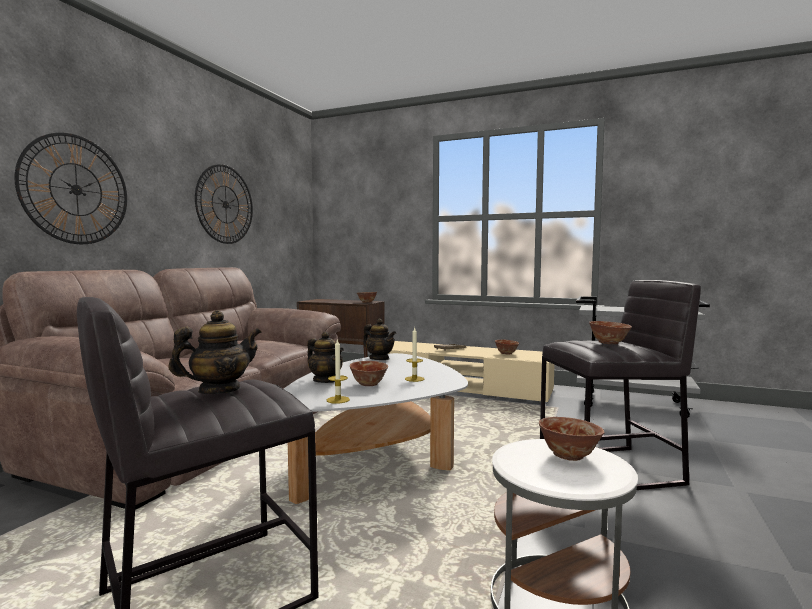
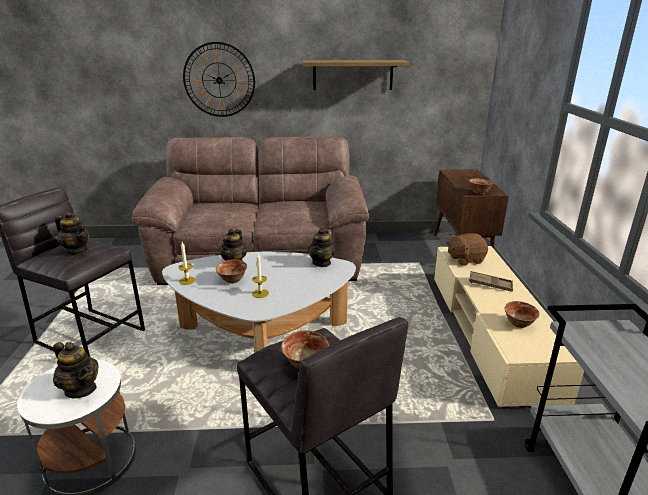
camera: 65 degrees right, 20 degrees up
wall clock [195,164,253,244] -> shelf [302,60,409,90]
bowl [539,417,605,461] -> teapot [53,342,98,398]
none -> brown plush toy [448,233,488,266]

